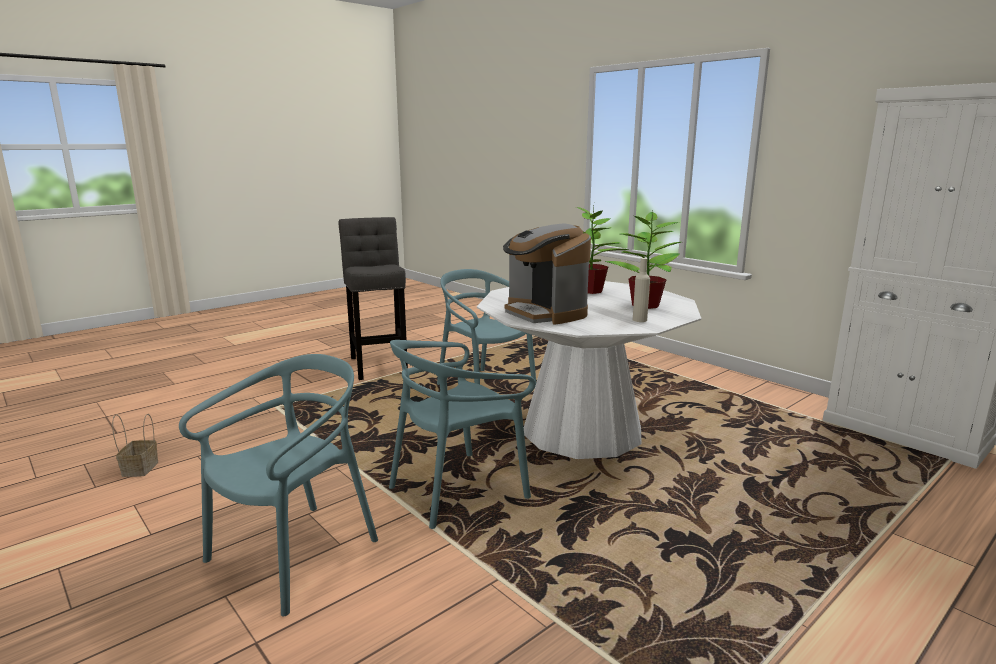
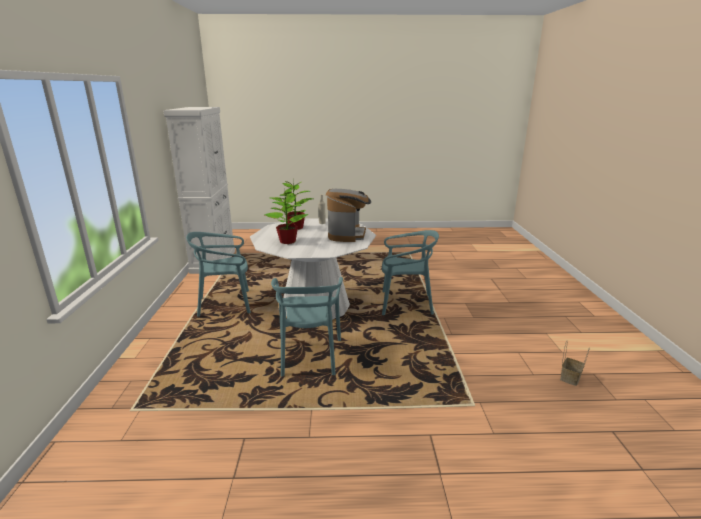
camera: 140 degrees left, 5 degrees up
turquoise chair [179,354,378,616] -> turquoise chair moved to [186,232,251,317]
grey stool [339,217,408,380] -> none

